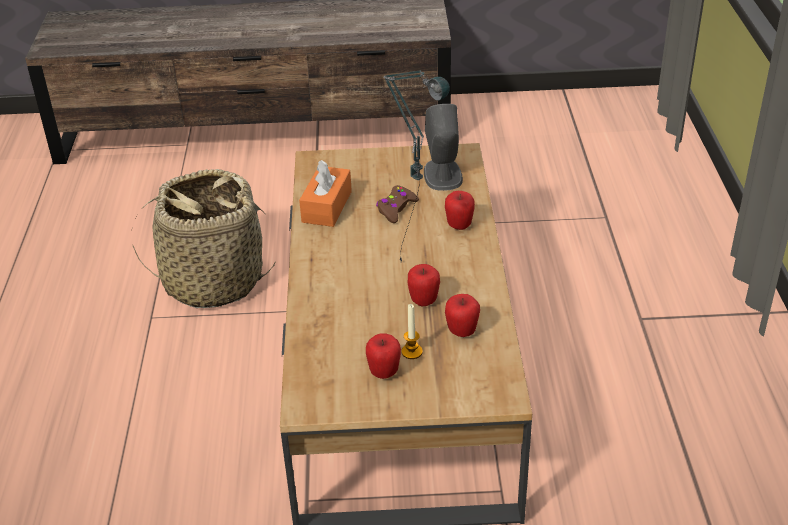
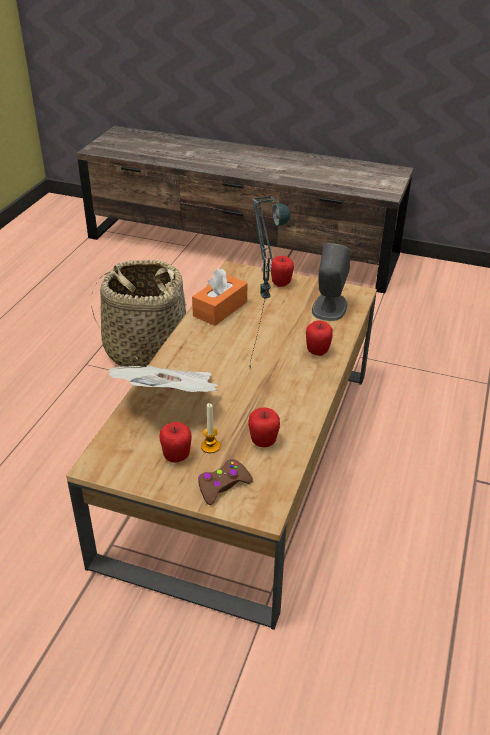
camera: 20 degrees right, 0 degrees up
brown game controller [376,185,419,223] -> brown game controller moved to [198,459,253,505]
apple [408,264,440,306] -> apple moved to [270,256,294,287]
none -> newspaper [109,365,218,392]

